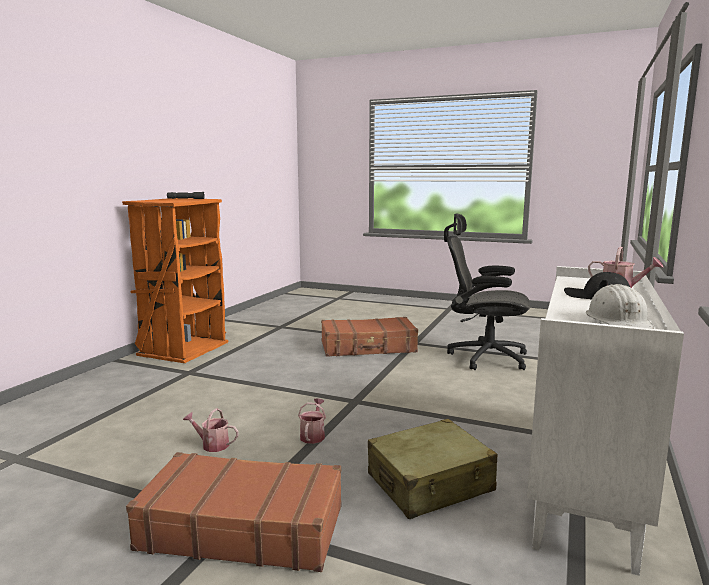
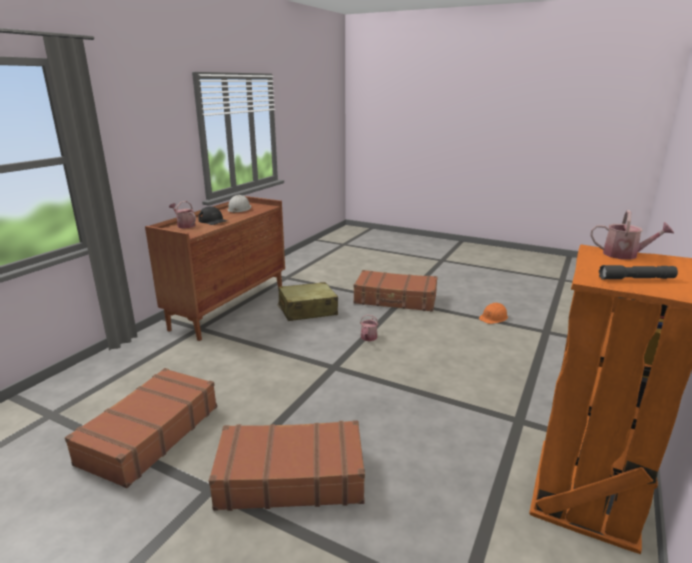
camera: 175 degrees left, 10 degrees up
watering can [183,408,238,452] -> watering can moved to [590,210,674,260]
office chair [444,214,530,370] -> brown suitcase [65,368,217,488]
white cabinet [527,266,684,576] -> brown cabinet [145,196,285,341]
none -> orange hard hat [479,303,508,324]

